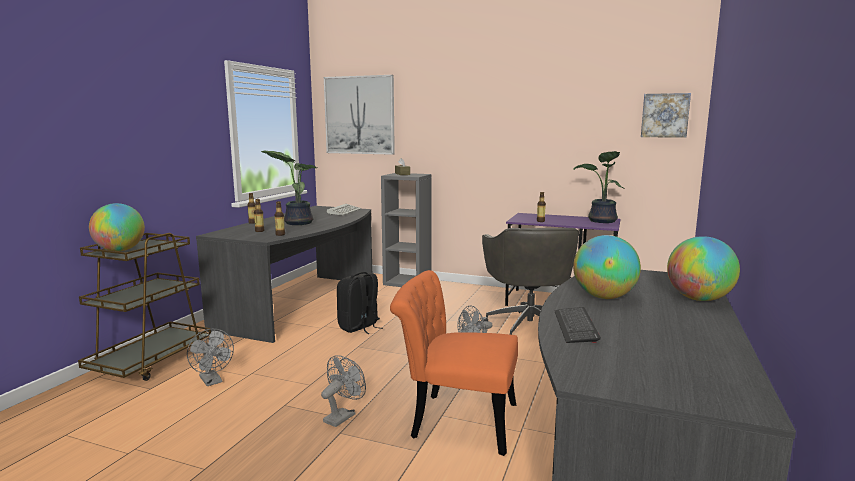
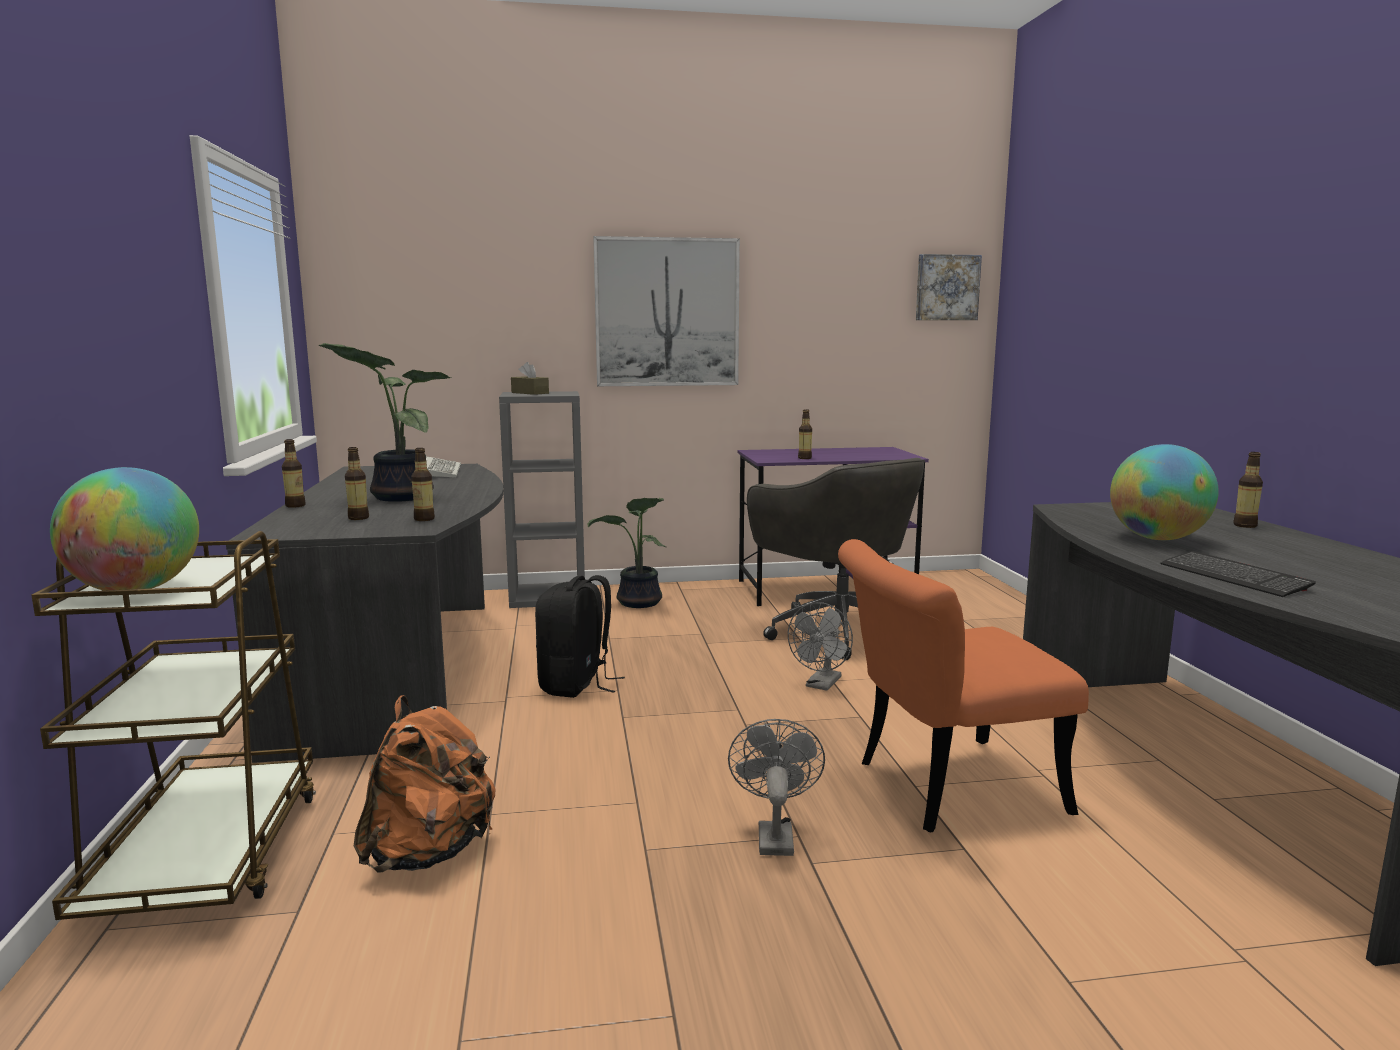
camera: 30 degrees left, 0 degrees up
grey fan [187,329,234,386] -> orange backpack [354,695,495,873]
picture [324,75,395,155] -> picture moved to [593,236,740,386]
potted plant [573,151,625,223] -> potted plant moved to [588,498,667,608]
globe [667,236,740,301] -> bottle [1233,452,1263,528]

